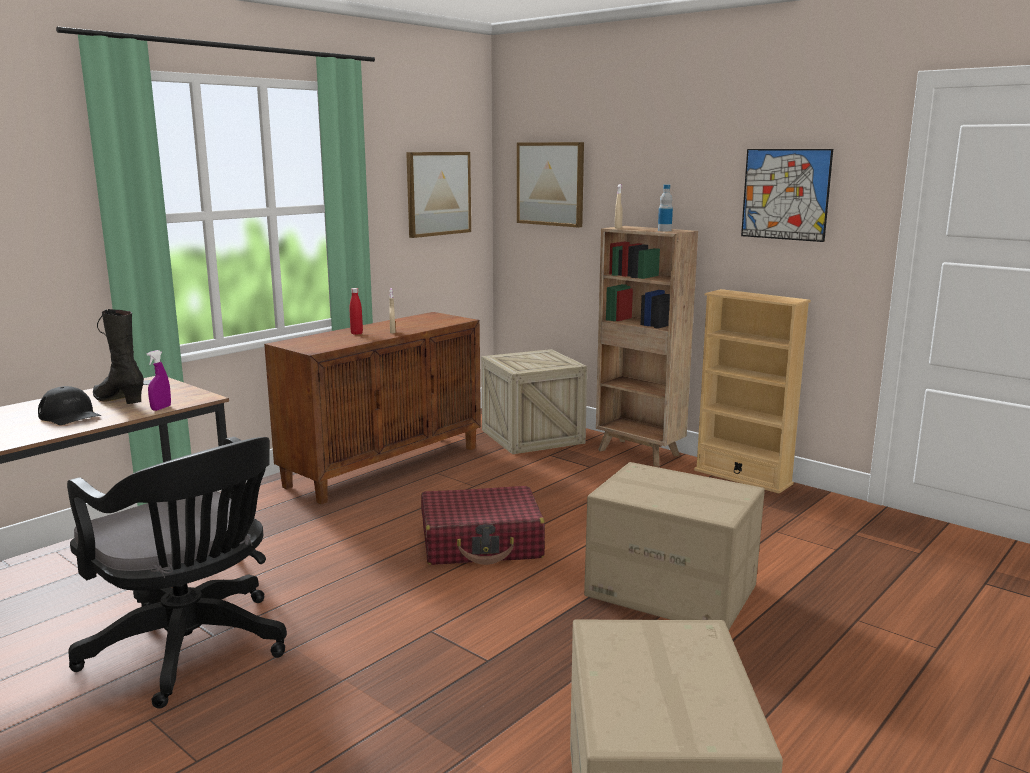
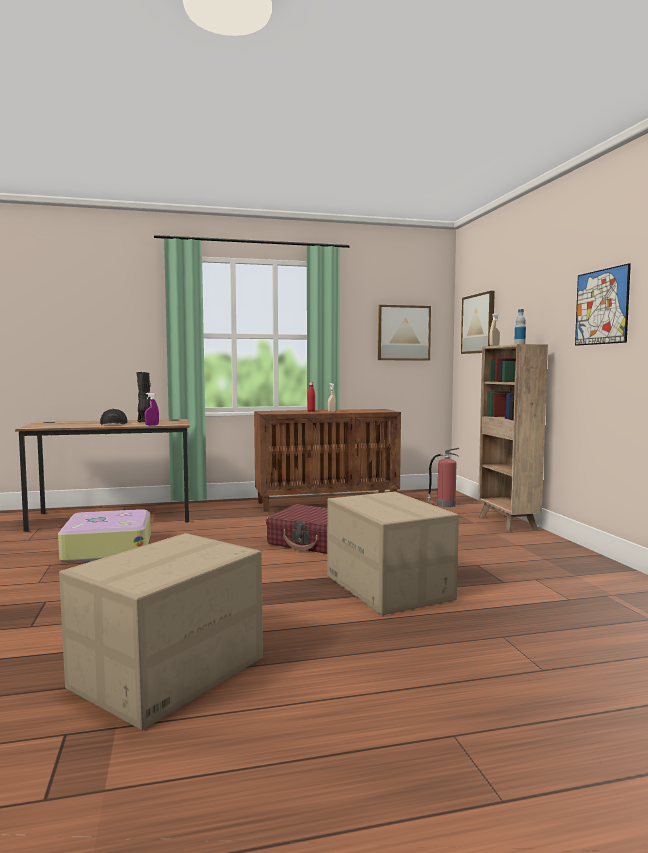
camera: 35 degrees right, 10 degrees down
black office chair [67,437,287,709] -> suitcase [58,509,151,562]
crate [481,349,587,454] -> fire extinguisher [427,448,459,507]
beige bookcase [694,289,811,494] -> none

